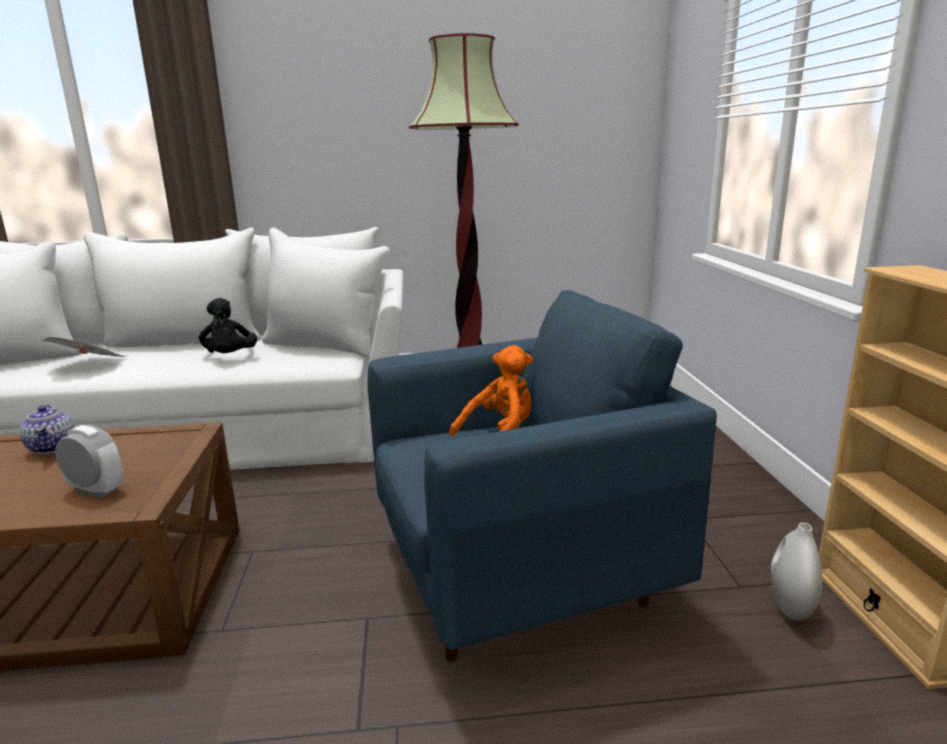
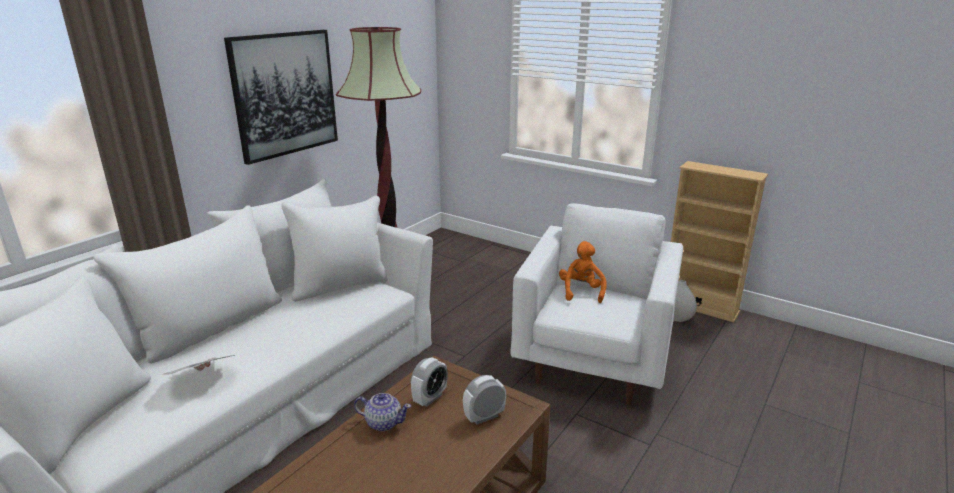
camera: 50 degrees left, 5 degrees up
black plush toy [199,298,257,353] -> none
blue armchair [367,290,717,662] -> white armchair [510,203,683,405]
none -> picture [224,30,338,165]
none -> alarm clock [411,357,448,407]

